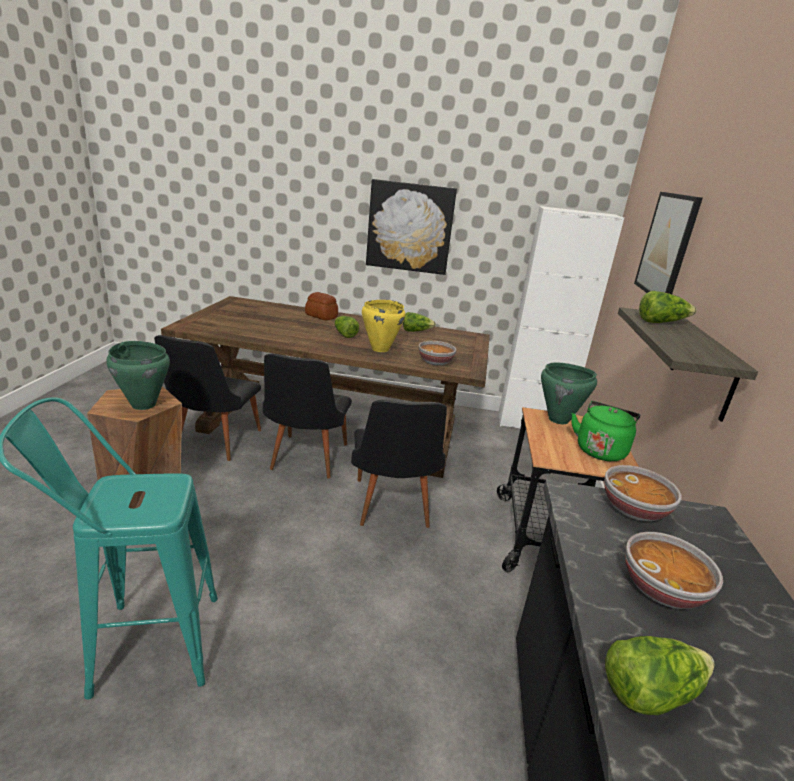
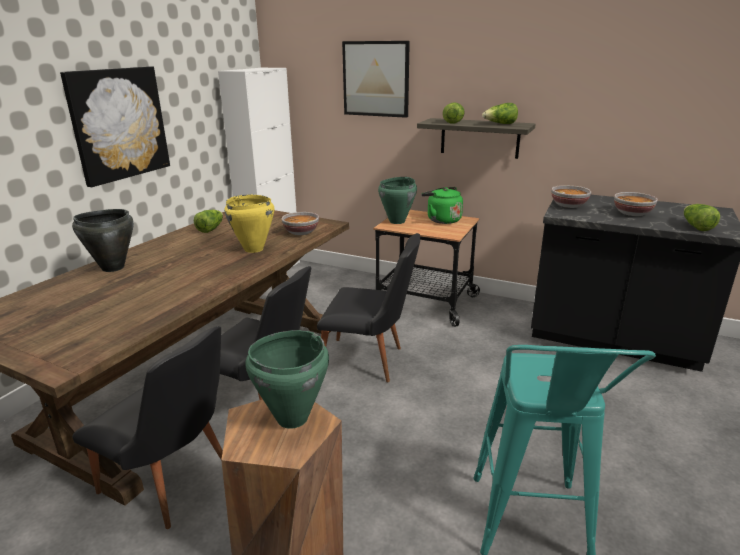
camera: 70 degrees left, 0 degrees up
bread [305,292,338,320] -> black cooking pot [72,209,134,272]
lettuce [335,316,359,338] -> lettuce moved to [482,103,518,124]

